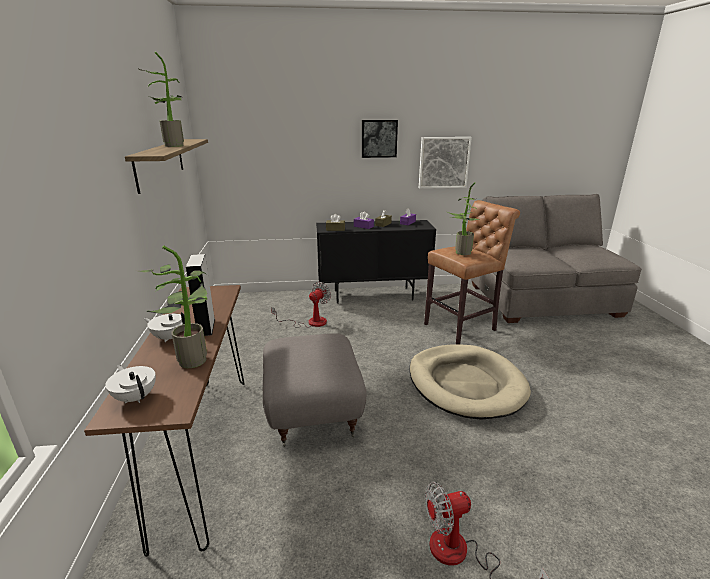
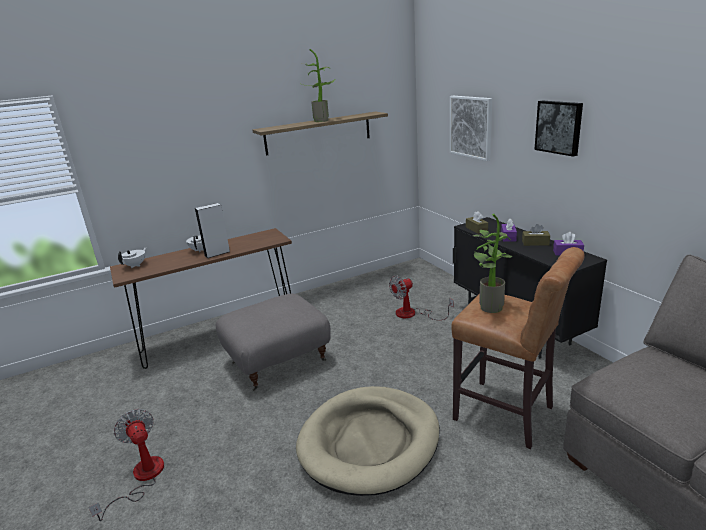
camera: 70 degrees right, 0 degrees up
potted plant [139,246,207,368] -> none
fan [271,282,331,328] -> fan turned 135 degrees clockwise [389,275,453,320]
picture [419,137,472,189] -> picture moved to [450,96,492,161]

